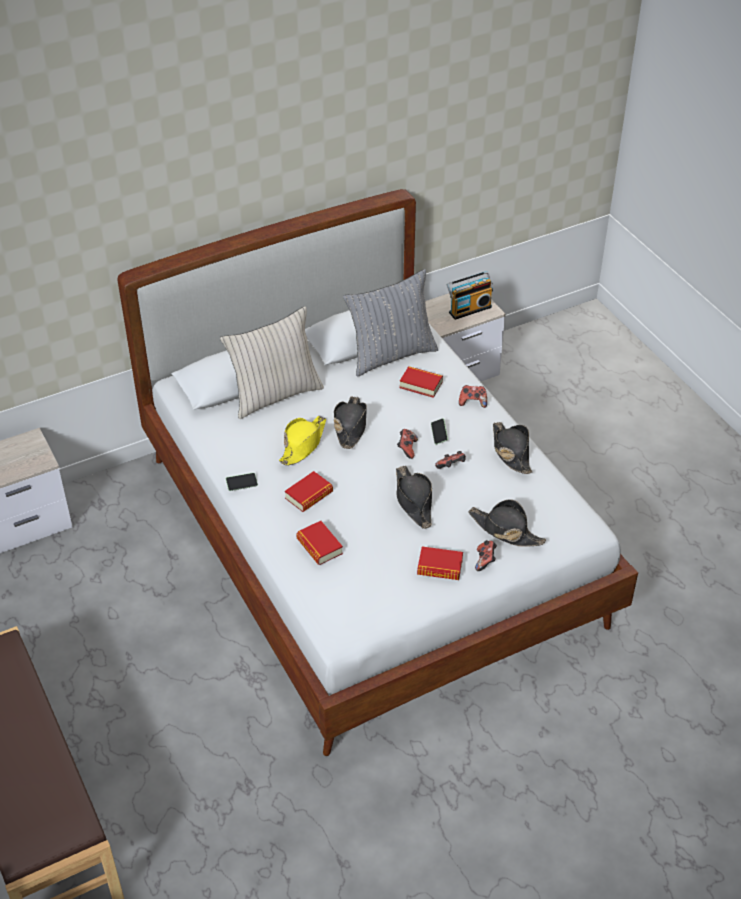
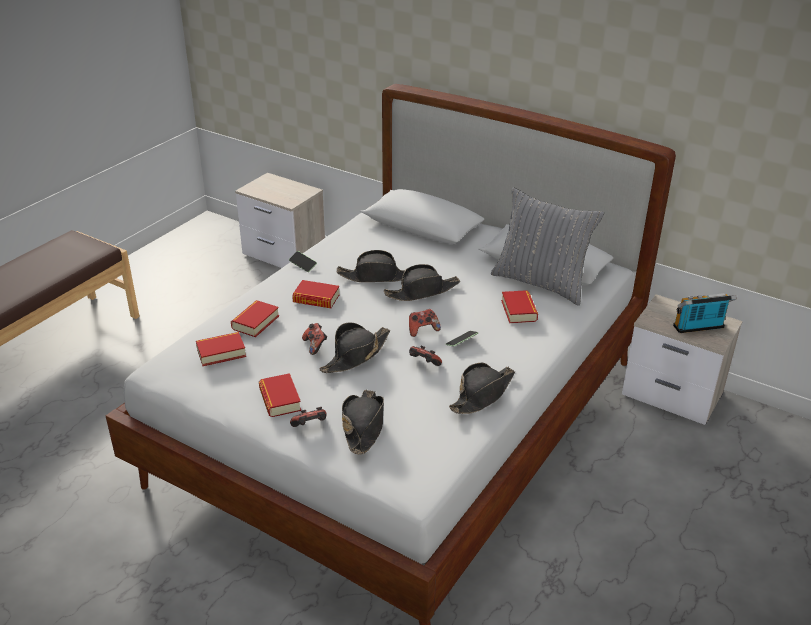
camera: 60 degrees right, 10 degrees down
beige pillow [220,306,324,419] -> none
yellow hat [279,416,326,466] -> black hat [337,250,405,282]
radio [447,271,493,320] -> radio turned 135 degrees clockwise [673,293,737,333]
game controller [459,385,487,408] -> game controller moved to [302,323,327,355]
none -> book [196,332,246,366]

